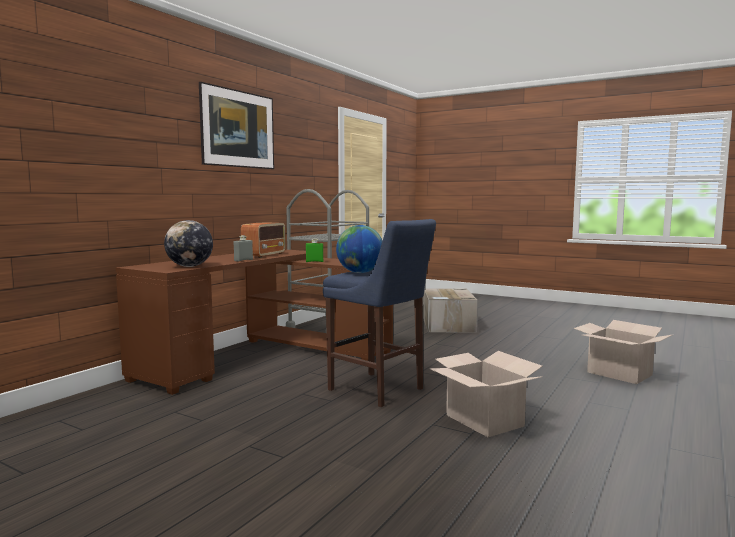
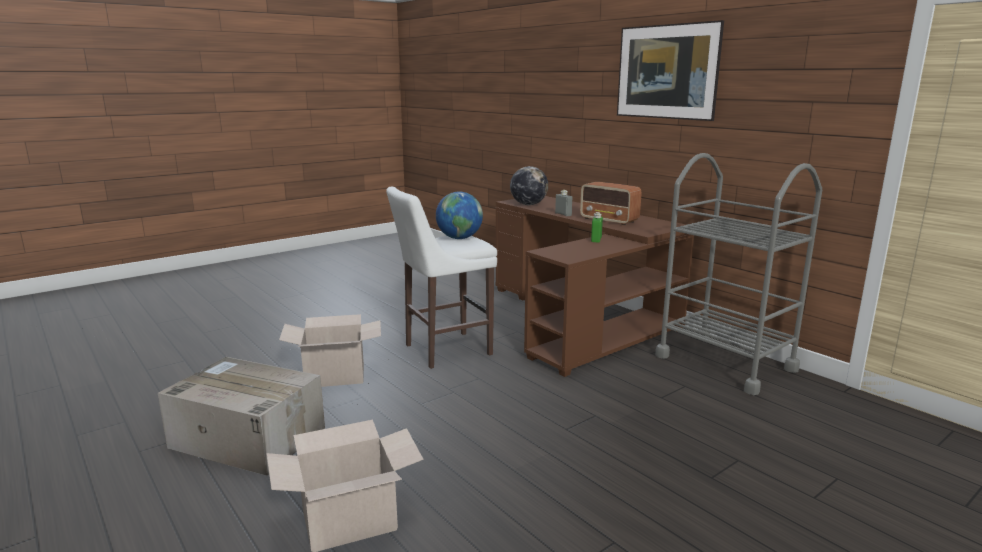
camera: 110 degrees right, 10 degrees up
blue stool [323,219,436,407] -> white stool [386,187,497,369]
cardboard box [423,288,477,333] -> cardboard box moved to [158,357,325,476]

